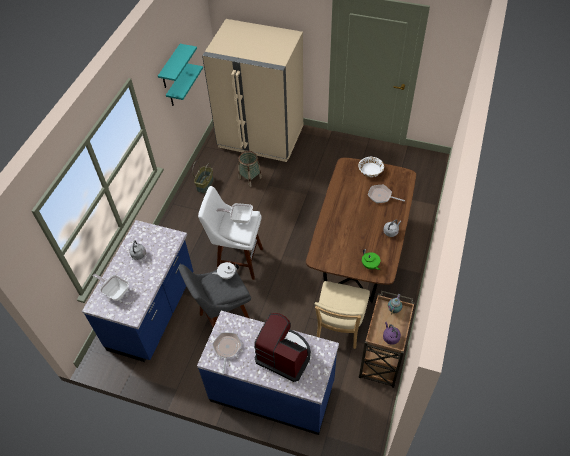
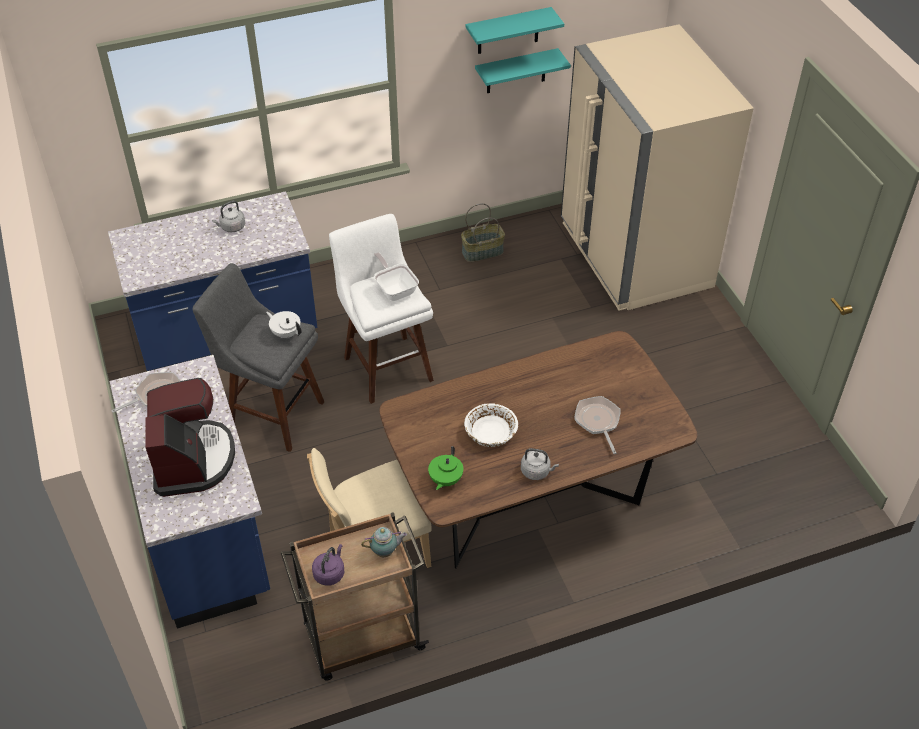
camera: 50 degrees right, 5 degrees down
frying pan [92,274,129,301] -> none
basket [238,151,262,187] -> none
white bowl [358,157,384,177] -> white bowl moved to [464,403,518,447]

